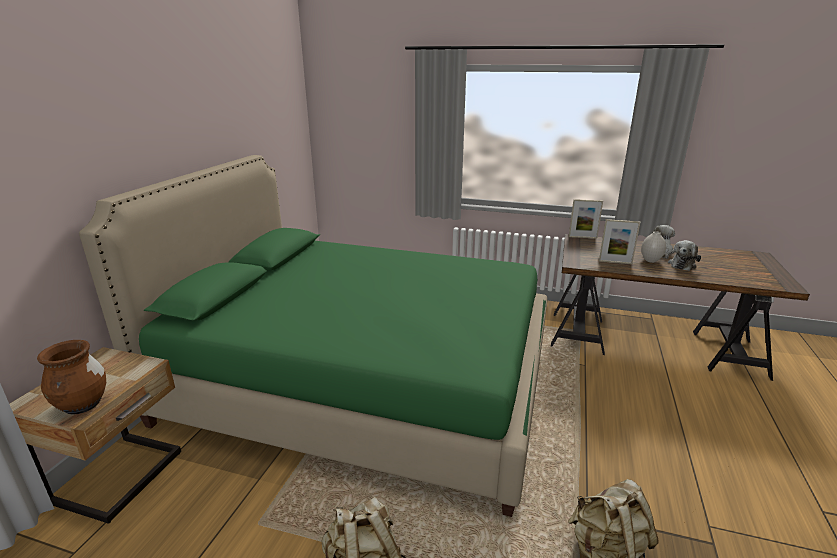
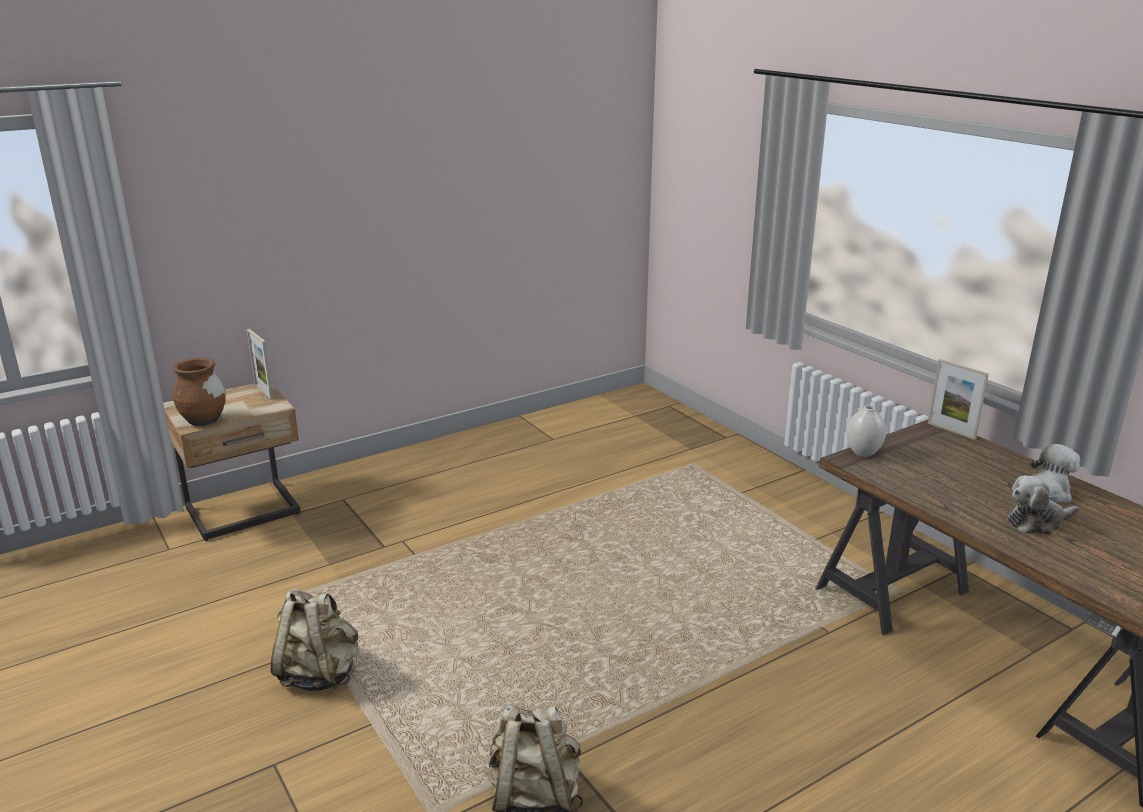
camera: 40 degrees right, 0 degrees up
green bed [79,155,548,517] -> none
picture frame [599,219,640,264] -> picture frame moved to [247,329,273,400]
white vase [641,231,666,263] -> white vase moved to [847,405,886,457]

